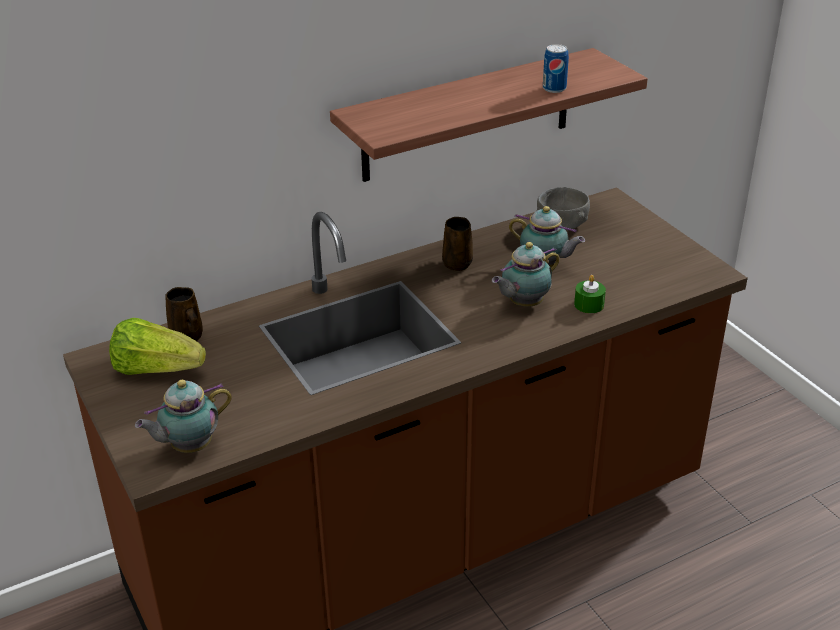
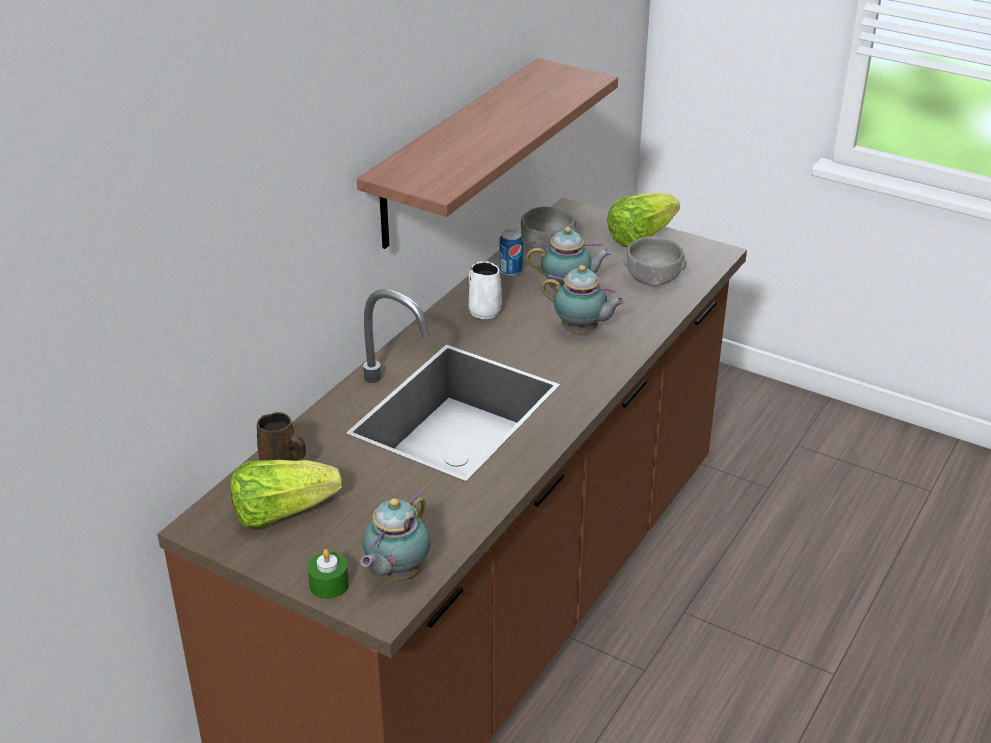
camera: 30 degrees left, 0 degrees up
brown mug [442,217,473,271] -> white mug [468,261,502,319]
teapot [492,242,560,307] -> teapot turned 90 degrees counterclockwise [541,265,625,333]
can [543,44,569,93] -> can moved to [499,229,523,276]
green candle [574,275,606,313] -> green candle moved to [307,549,349,599]
none -> lettuce [607,192,680,247]
none -> grey bowl [623,236,686,287]

